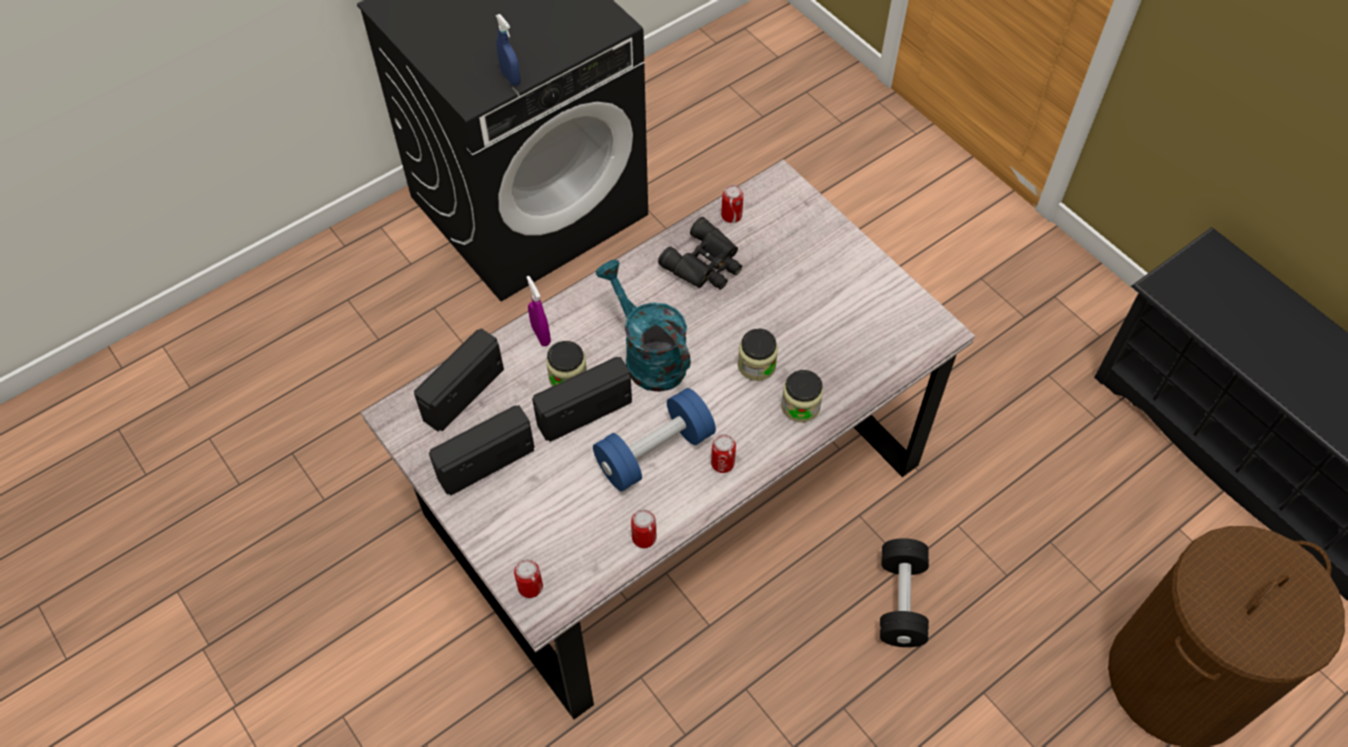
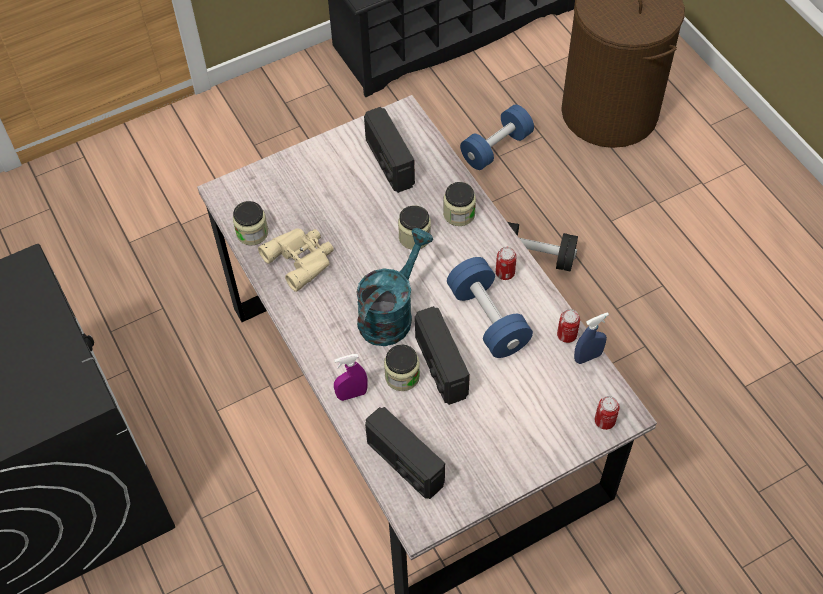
camera: 80 degrees left, 0 degrees up
radio [429,405,535,495] -> radio moved to [364,107,415,193]
blue spray bottle [496,14,521,86] -> blue spray bottle moved to [574,312,609,364]
turquoise watering can [596,260,691,392] -> turquoise watering can turned 150 degrees clockwise [356,228,433,346]
black binoculars [658,217,742,290] -> beige binoculars [258,228,334,292]
can [721,185,743,223] -> jar [233,201,268,246]
none -> blue dumbbell [460,105,534,170]

